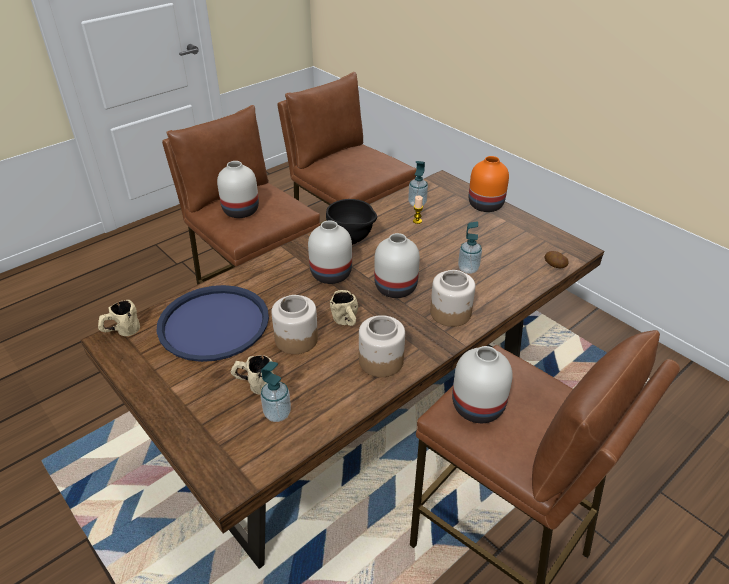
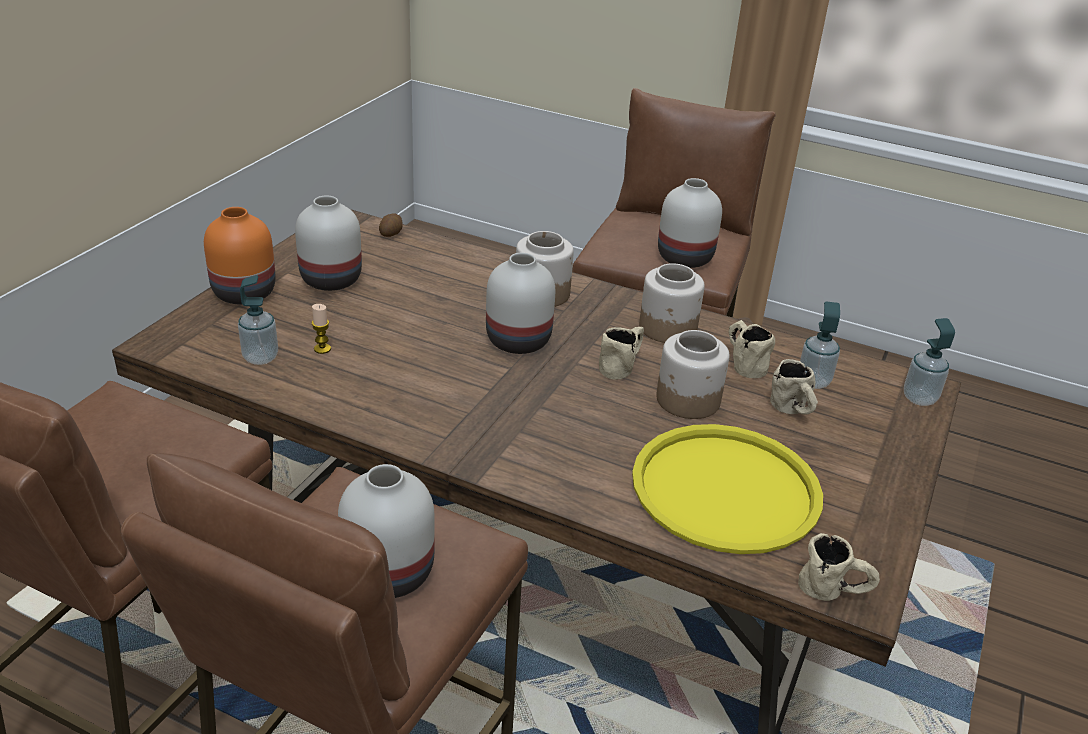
camera: 115 degrees left, 5 degrees down
blue tray [156,285,269,362] -> yellow tray [632,424,823,554]
white vase [308,220,352,284] -> white vase moved to [295,196,362,291]
black bowl [326,199,377,245] -> none
soap dispenser [458,222,482,274] -> soap dispenser moved to [904,318,955,406]
none -> beige mug [729,320,775,378]

